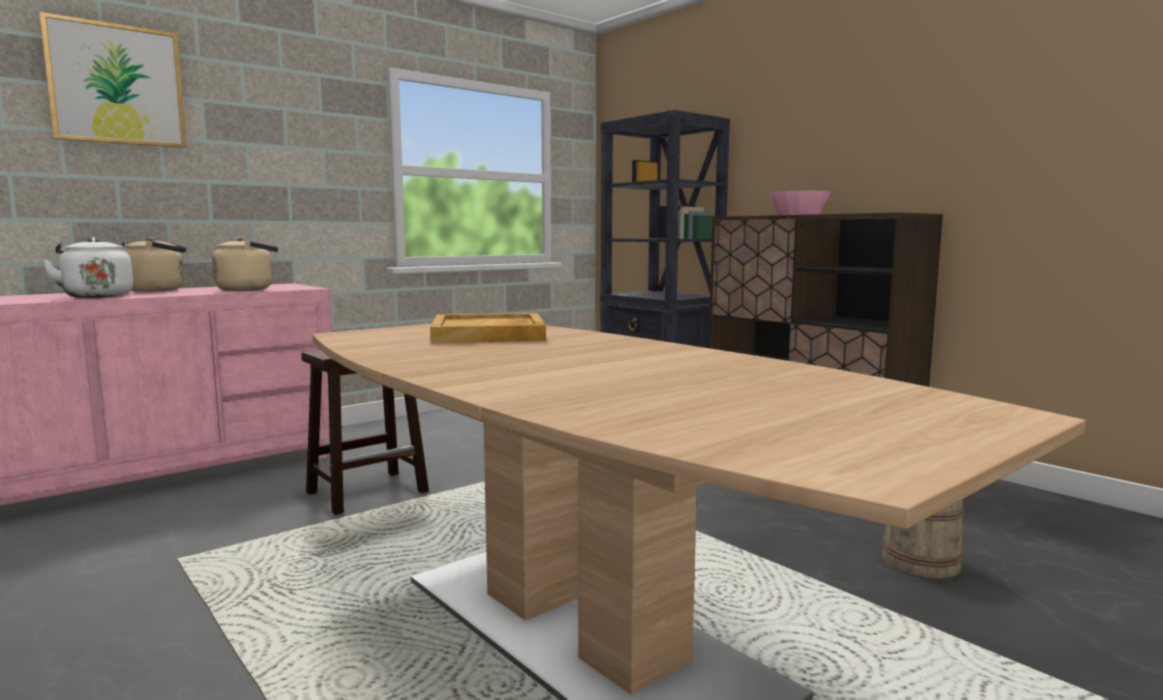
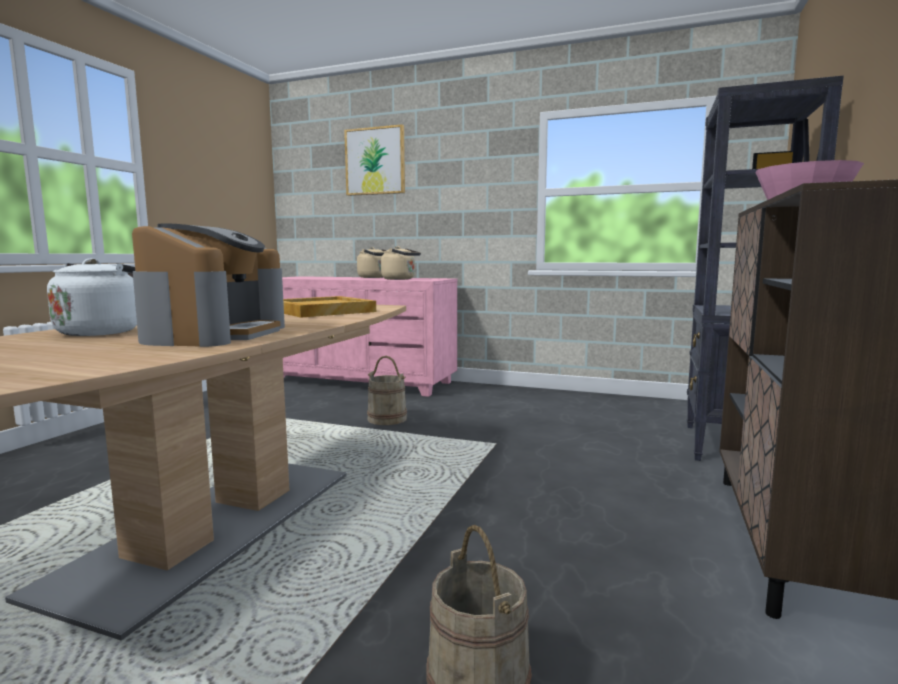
camera: 60 degrees right, 0 degrees up
white kettle [42,237,133,298] -> white kettle moved to [47,258,137,336]
brown stool [301,351,429,515] -> beige bucket [367,356,407,425]
none -> coffee machine [132,223,285,347]

